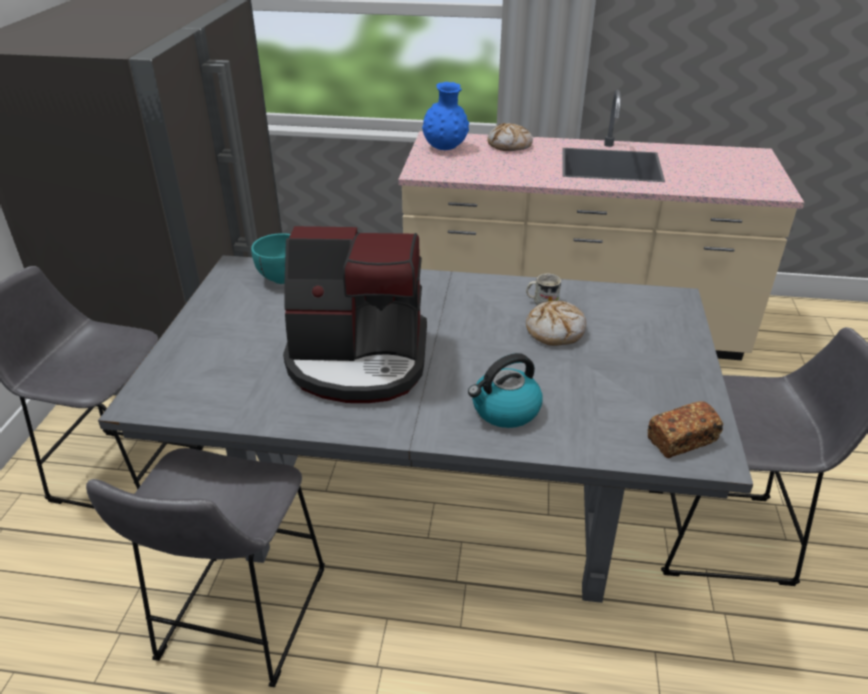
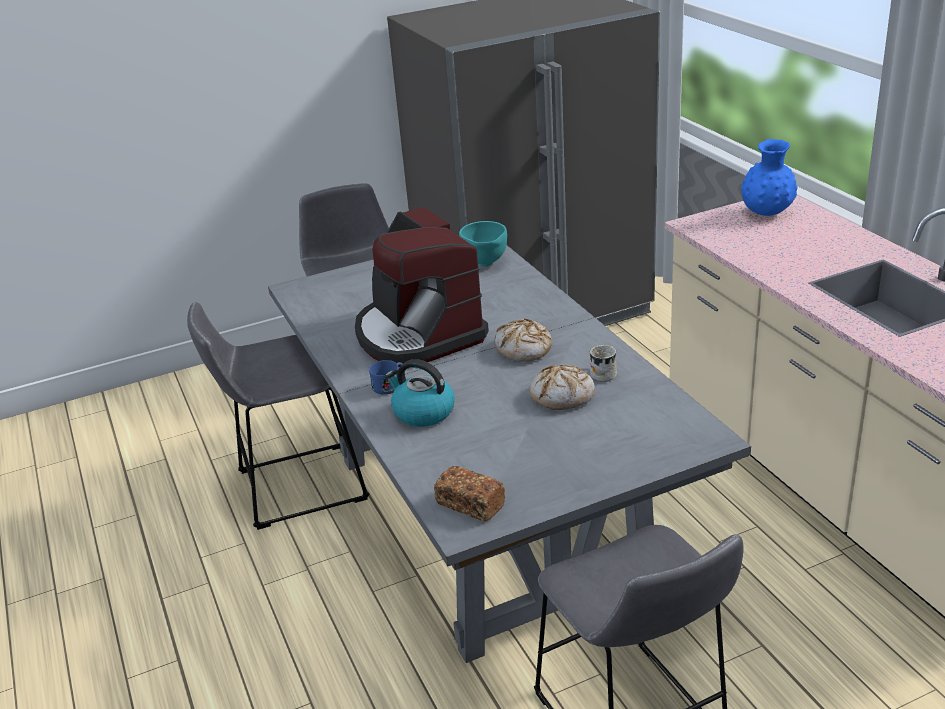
camera: 60 degrees right, 5 degrees down
bread [487,123,533,151] -> bread moved to [495,319,552,362]
none -> blue mug [369,360,402,395]

